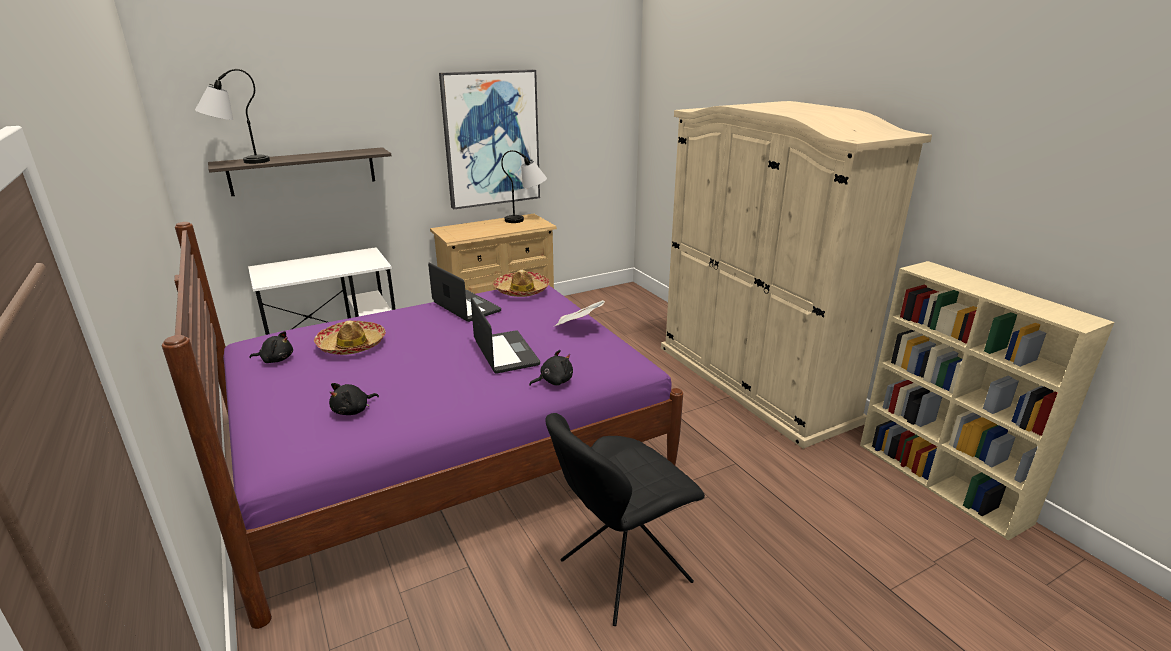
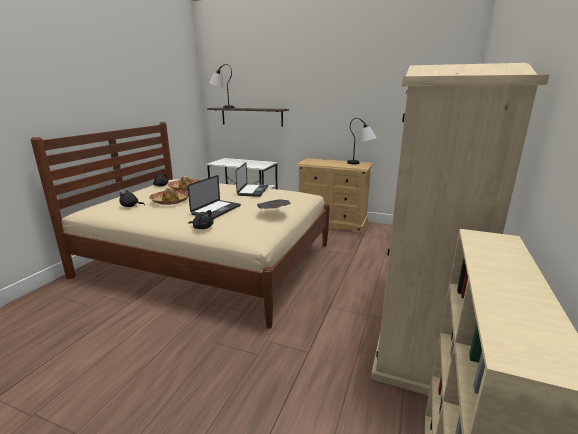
camera: 50 degrees right, 5 degrees down
purple bed [162,222,683,629] -> beige bed [31,122,330,329]
picture [439,69,540,209] -> none
hat [493,270,550,297] -> hat moved to [149,187,189,205]
black chair [545,413,705,626] -> none

